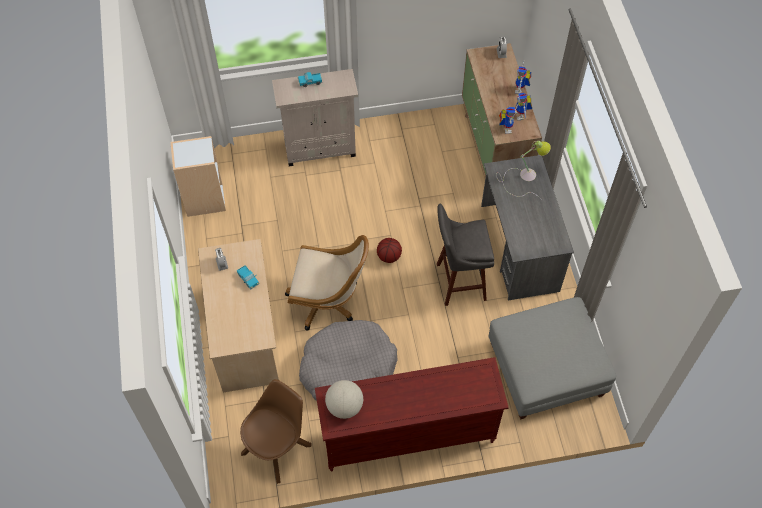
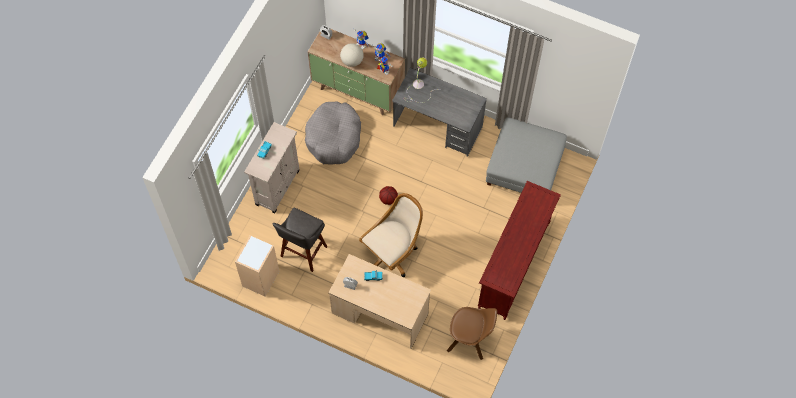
camera: 55 degrees left, 5 degrees up
brown chair [240,379,311,484] -> brown chair turned 120 degrees clockwise [447,307,497,360]
grey dog bed [299,320,398,401] -> grey dog bed moved to [305,102,361,165]
globe [325,380,363,419] -> globe moved to [340,43,364,67]
grey stool [437,204,494,306] -> grey stool moved to [273,207,328,272]

